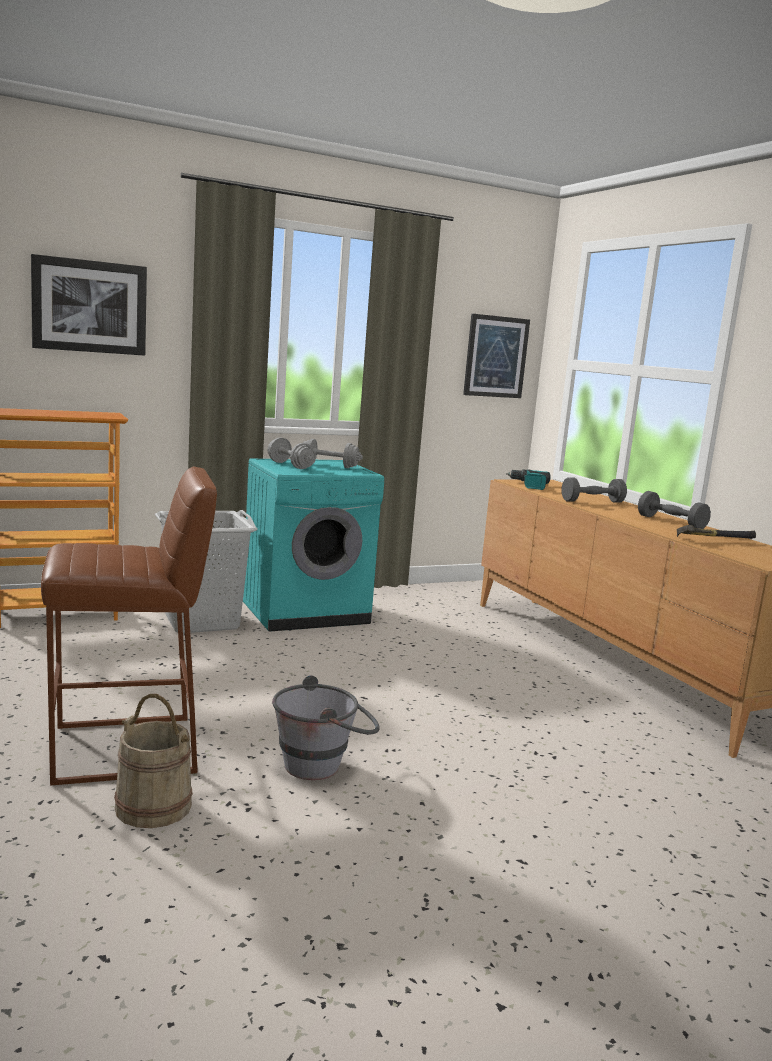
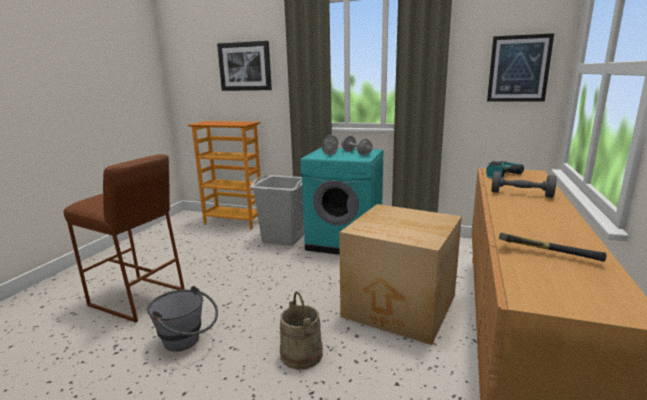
camera: 45 degrees right, 5 degrees up
beige bucket [114,694,193,828] -> beige bucket moved to [280,291,323,369]
grey dumbbell [638,491,711,529] -> none
none -> cardboard box [339,204,462,345]

